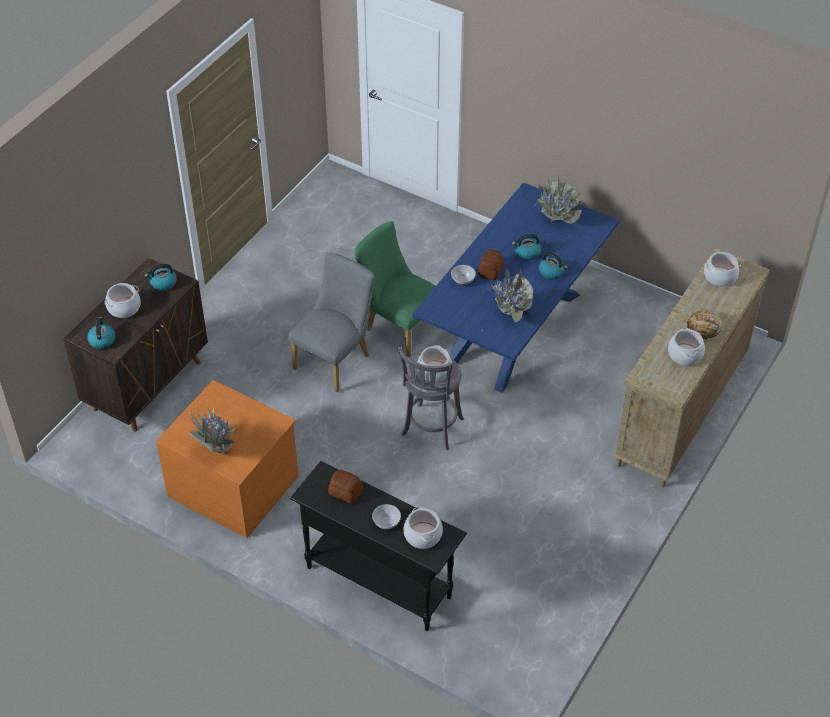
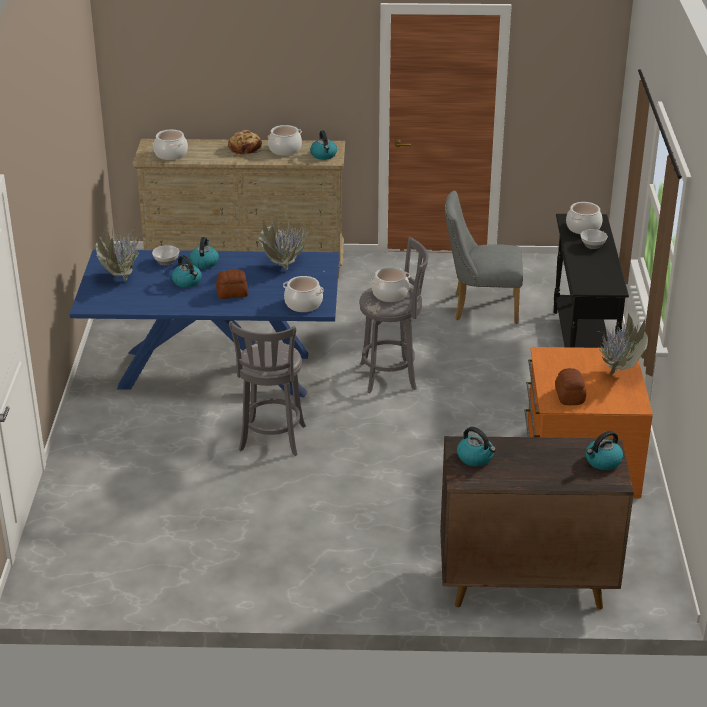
camera: 120 degrees left, 15 degrees down
cooking pot [105,283,141,318] -> cooking pot moved to [283,276,324,312]
grey chair [288,253,375,392] -> grey chair moved to [445,190,523,324]
bread [328,470,363,504] -> bread moved to [555,368,586,405]
green chair [354,221,435,357] -> grey stool [229,321,306,456]
bowl [451,265,476,286] -> bowl moved to [152,245,179,265]
none -> kettle [310,130,337,160]

